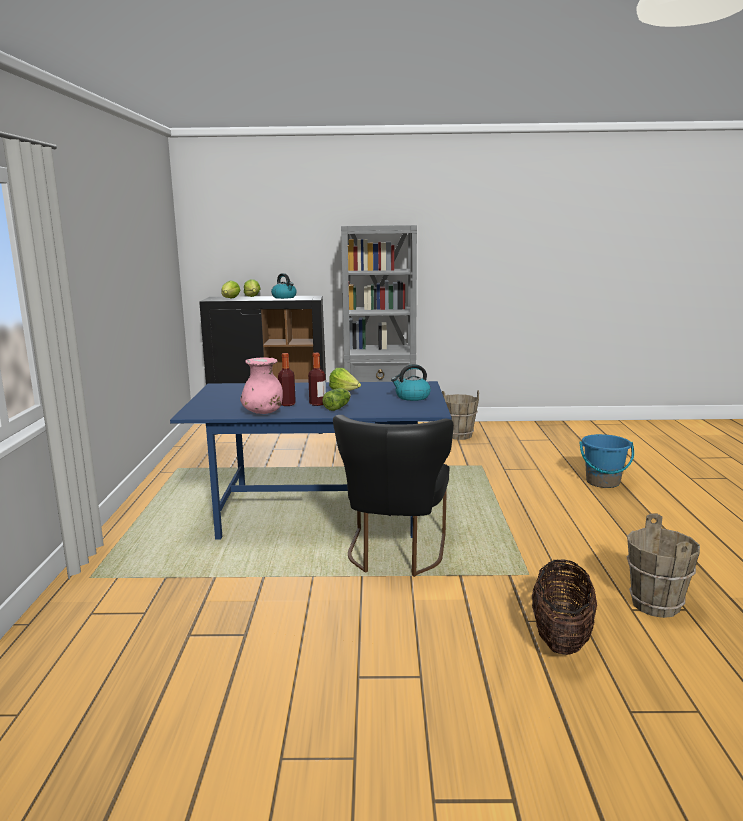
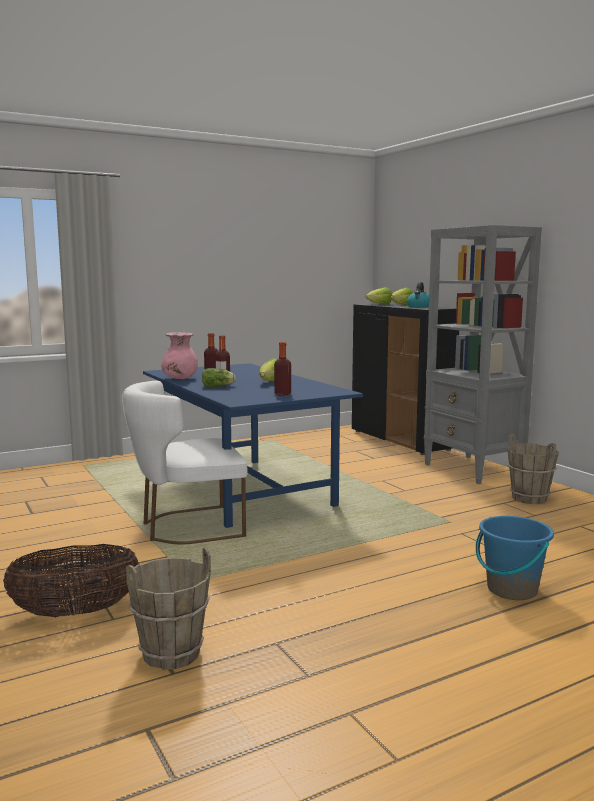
camera: 60 degrees right, 5 degrees down
black chair [333,415,454,577] -> white chair [122,381,247,544]
kettle [391,364,431,401] -> bottle [274,342,291,396]

